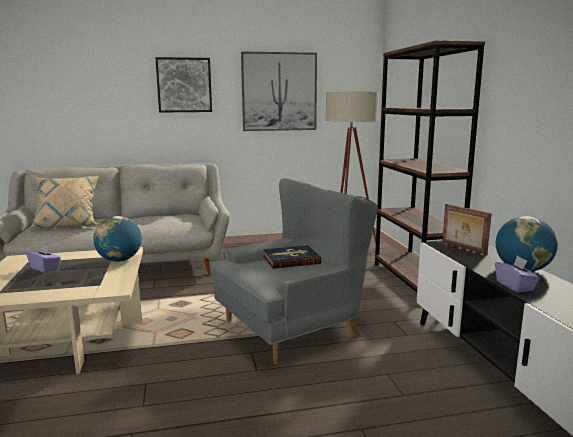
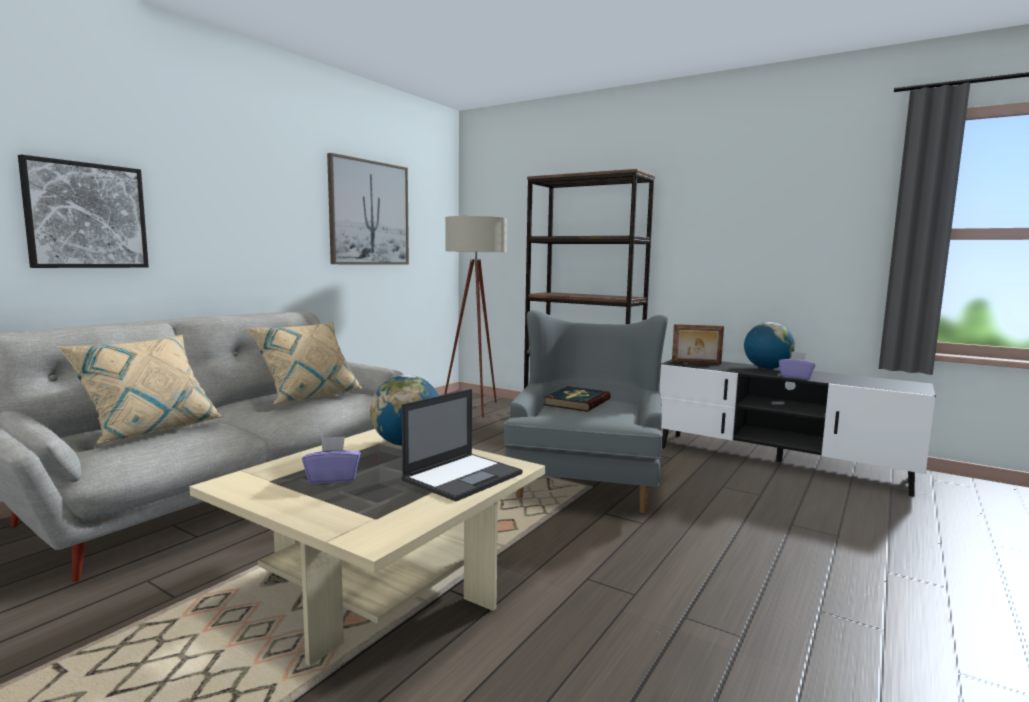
camera: 45 degrees left, 5 degrees down
picture [155,57,212,113] -> picture moved to [18,155,149,268]
none -> beige pillow [246,322,364,404]
none -> laptop [402,389,523,501]

